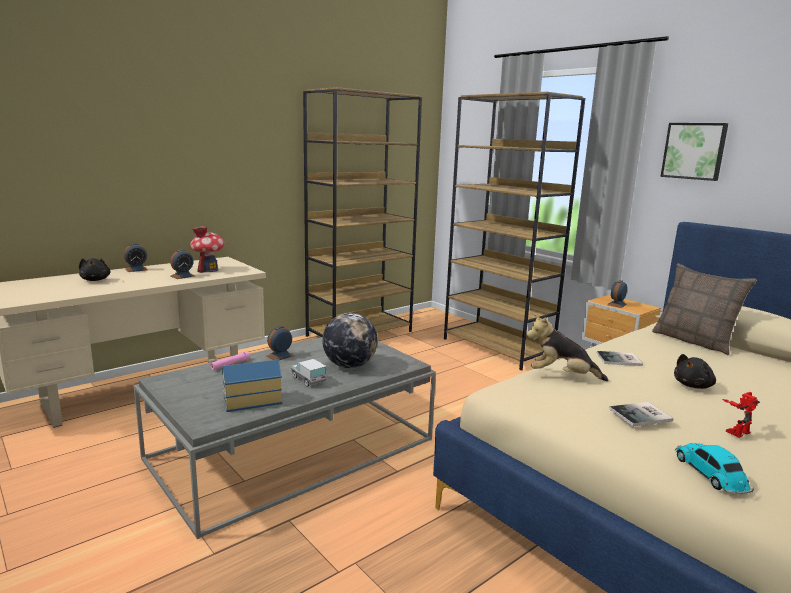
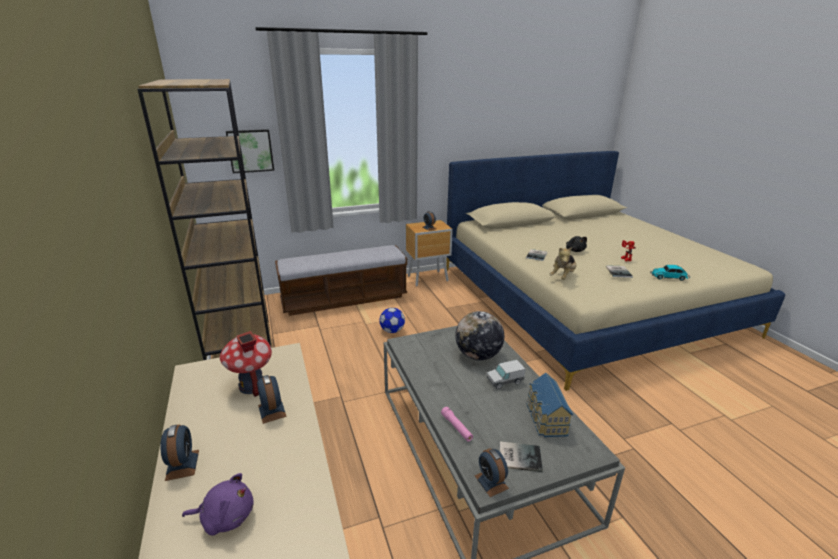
camera: 70 degrees left, 10 degrees up
black plush toy [79,258,111,281] -> purple plush toy [182,473,254,536]
alarm clock [267,326,294,360] -> alarm clock moved to [475,448,509,497]
brown bookcase [444,92,585,371] -> bench [275,245,407,316]
pillow [652,263,757,355] -> none
picture [660,123,728,181] -> picture moved to [226,129,274,173]
none -> football [380,308,405,333]
none -> book [500,442,543,472]

